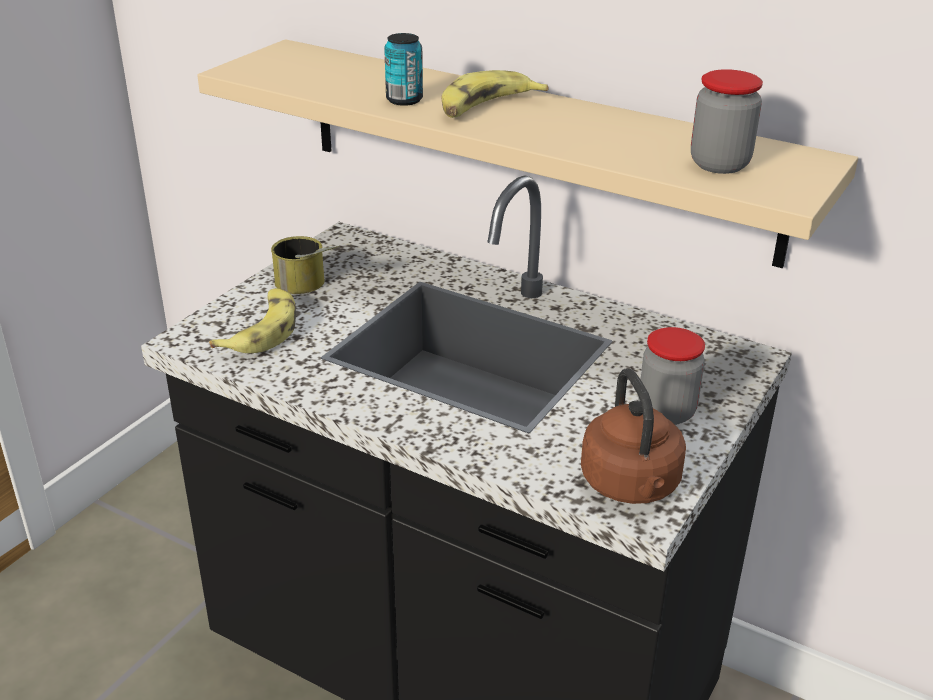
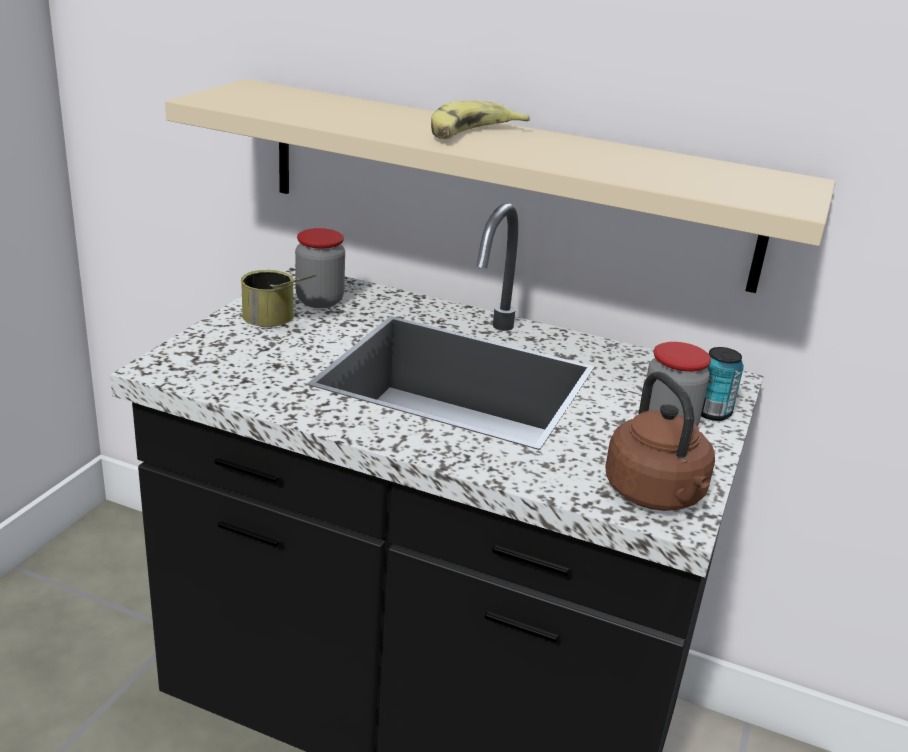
camera: 10 degrees left, 5 degrees down
banana [209,288,296,353] -> none
can [384,33,423,106] -> can moved to [701,347,744,421]
jar [691,69,763,174] -> jar moved to [295,228,345,308]

